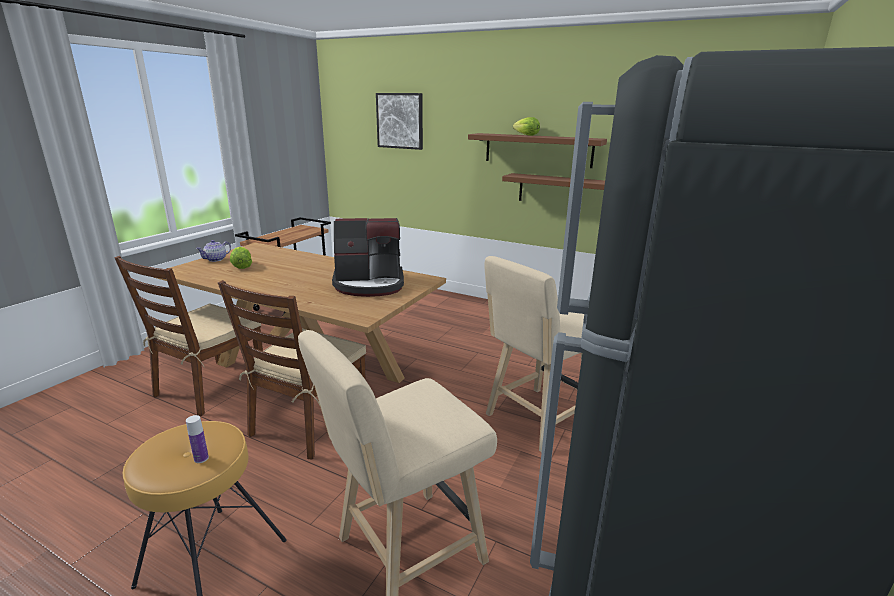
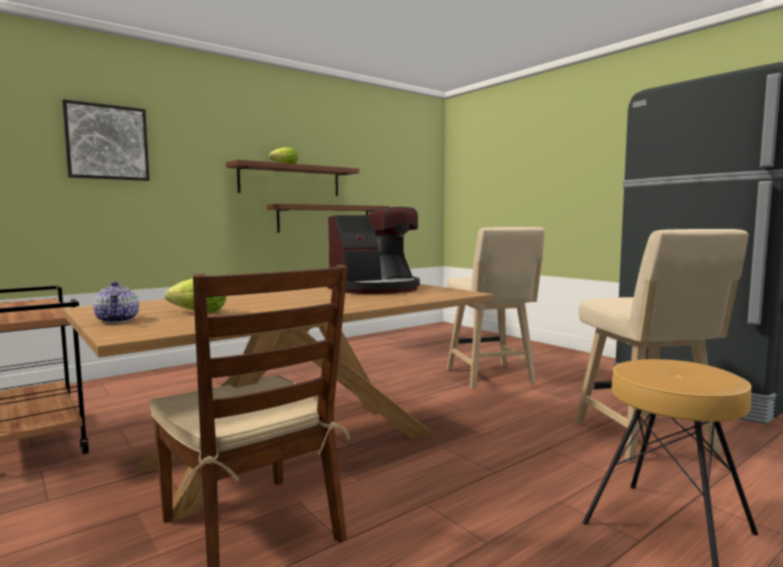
camera: 65 degrees left, 15 degrees down
bottle [186,415,209,463] -> none
brown chair [218,280,366,460] -> none
coffee machine [332,218,404,297] -> coffee machine turned 45 degrees clockwise [327,207,420,294]

